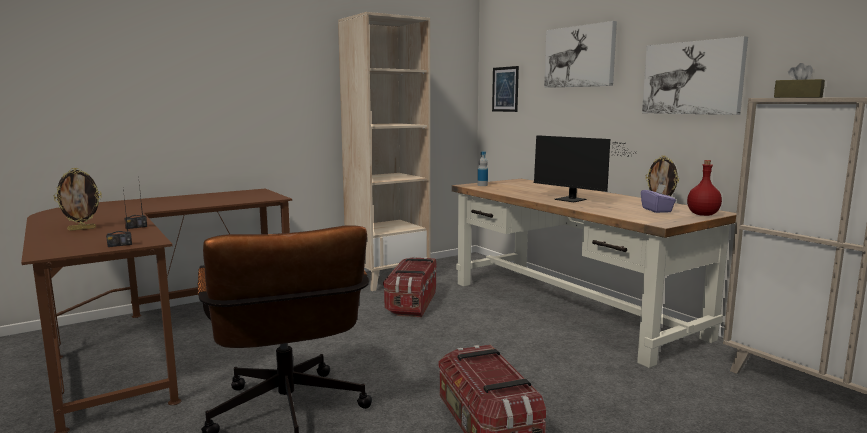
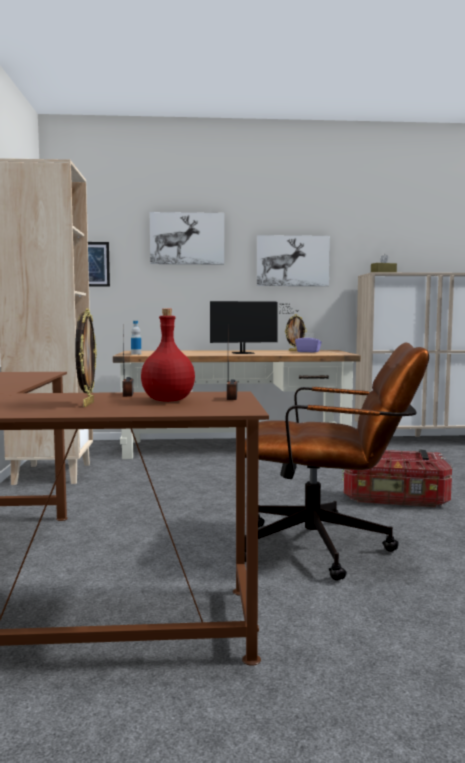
camera: 60 degrees left, 5 degrees down
storage box [383,257,436,317] -> none
red bottle [687,160,722,216] -> red bottle moved to [141,309,195,402]

